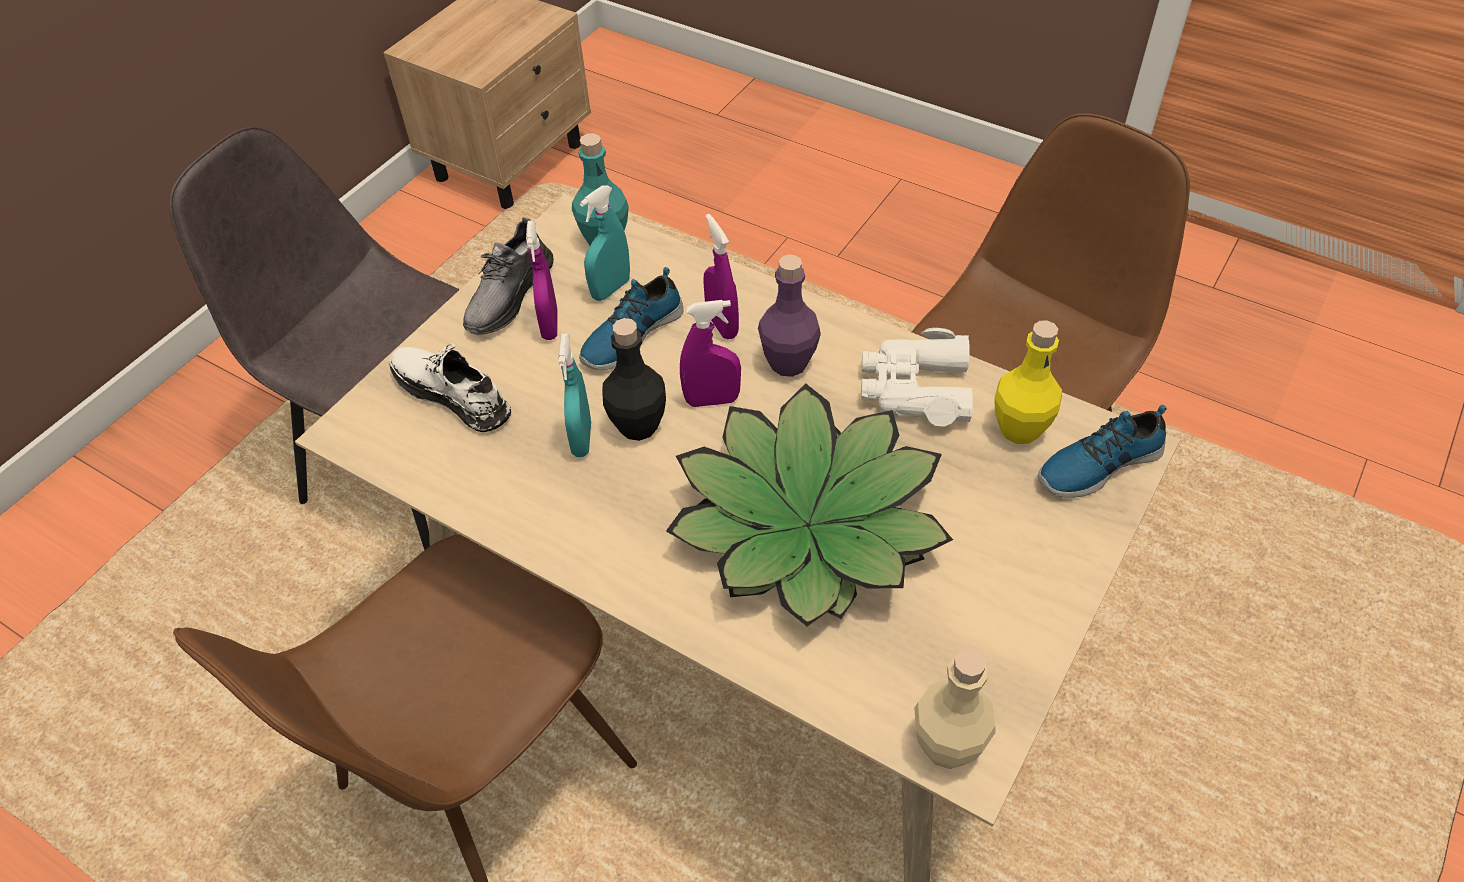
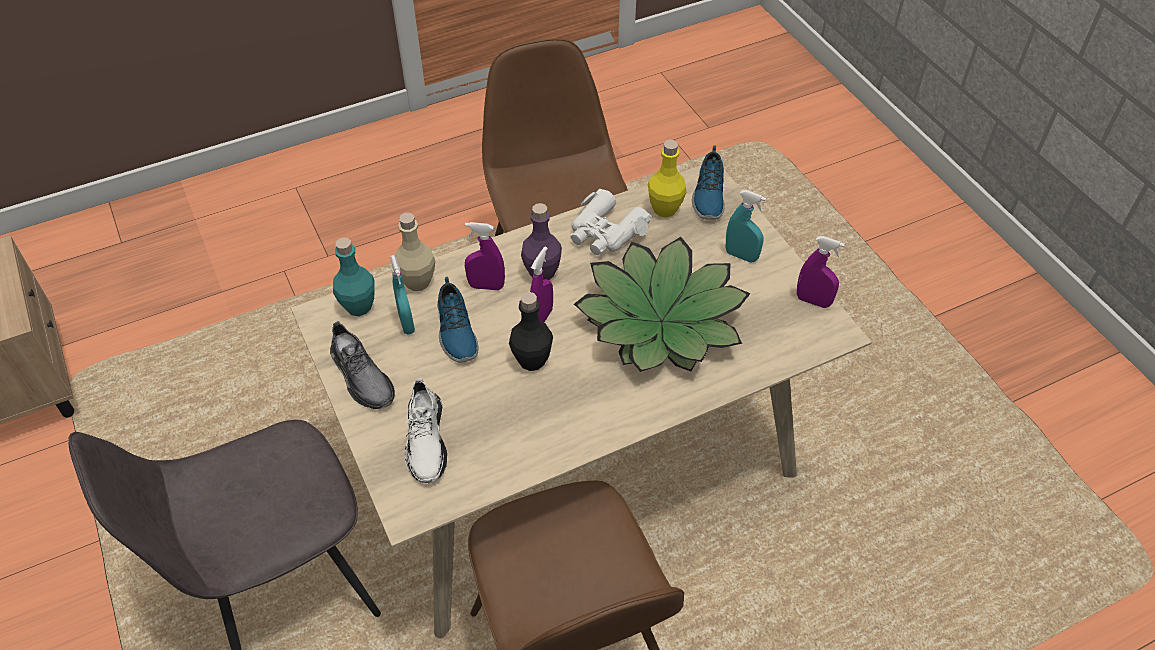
camera: 60 degrees left, 0 degrees up
white shoe [390,343,511,432] -> white shoe turned 75 degrees counterclockwise [405,379,447,484]
purple spray bottle [526,220,558,340] -> purple spray bottle moved to [797,236,845,308]
turquoise spray bottle [558,334,591,457] -> turquoise spray bottle moved to [726,190,767,263]
beige bottle [914,648,996,769] -> beige bottle moved to [395,213,435,291]

